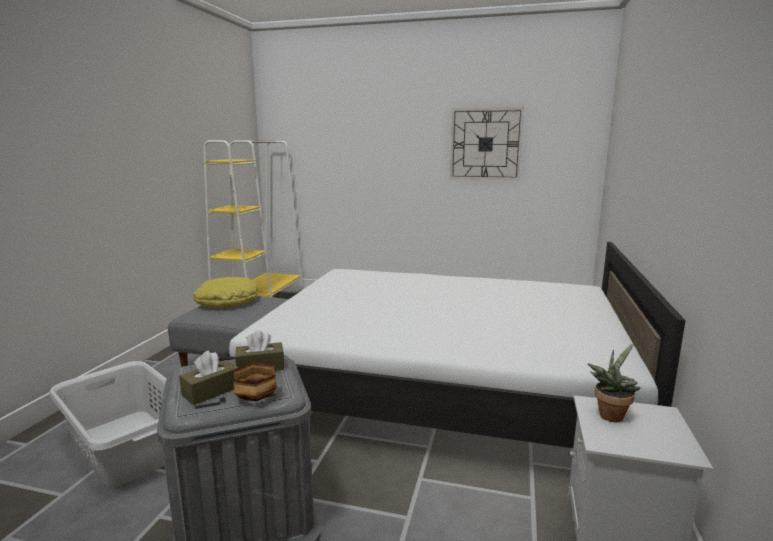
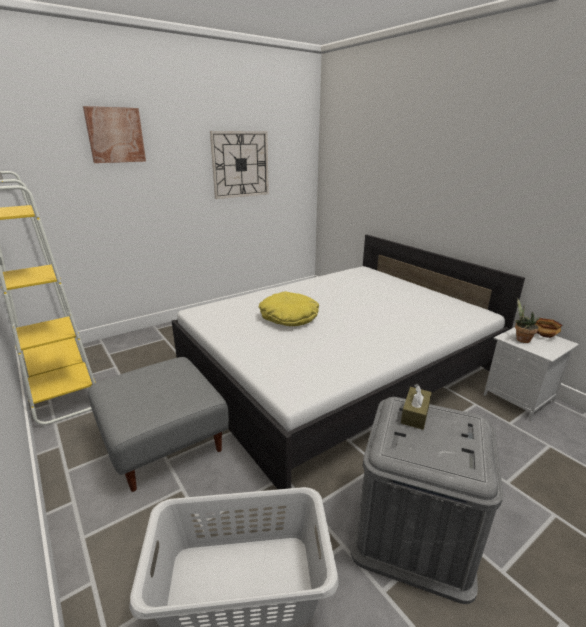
camera: 50 degrees left, 10 degrees up
brown tissue box [179,351,239,405] -> none
yellow pillow [193,277,258,308] -> yellow pillow moved to [259,291,319,326]
bowl [233,362,277,401] -> bowl moved to [536,318,562,338]
none -> picture [83,106,146,163]

